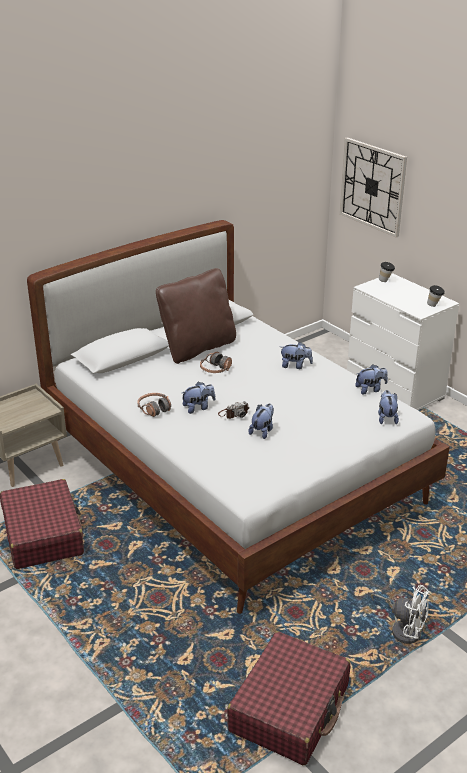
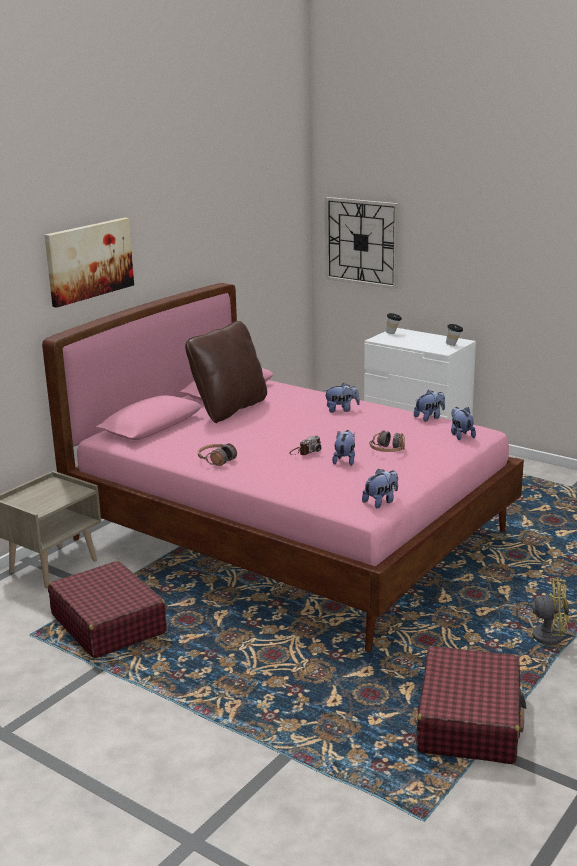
camera: 15 degrees left, 10 degrees down
white bed [27,220,450,614] -> pink bed [42,283,524,652]
plush toy [182,381,215,414] -> plush toy moved to [362,469,398,508]
headphones [200,352,232,373] -> headphones moved to [370,430,405,452]
white fan [371,585,430,644] -> yellow fan [498,577,569,645]
none -> picture [45,218,134,308]

